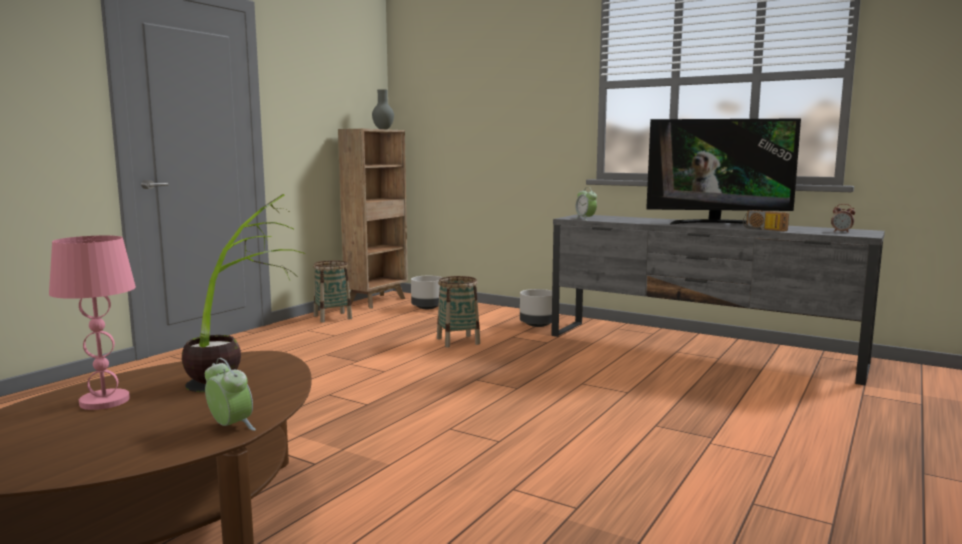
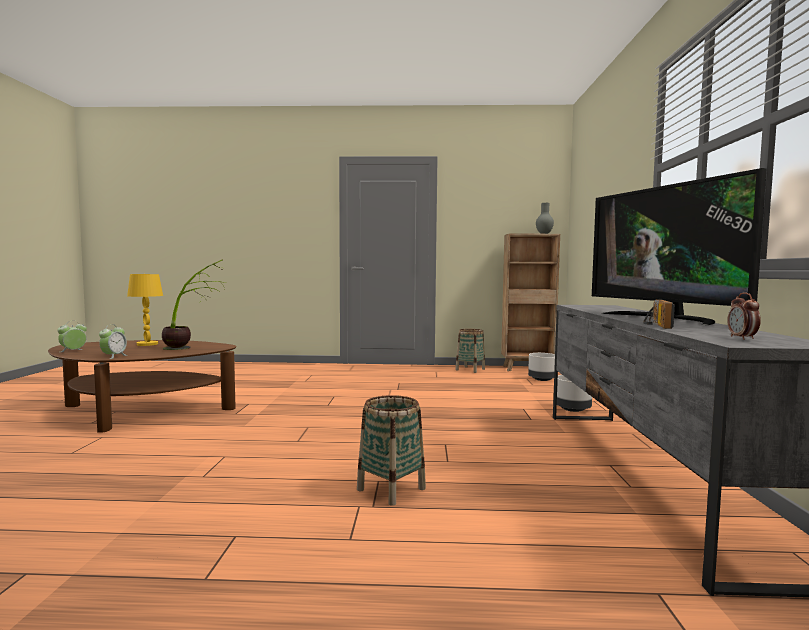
camera: 60 degrees right, 5 degrees down
pink table lamp [49,235,136,410] -> yellow table lamp [127,274,163,346]
basket [437,276,480,348] -> basket moved to [357,395,426,506]
alarm clock [575,187,597,220] -> alarm clock moved to [57,322,87,352]

